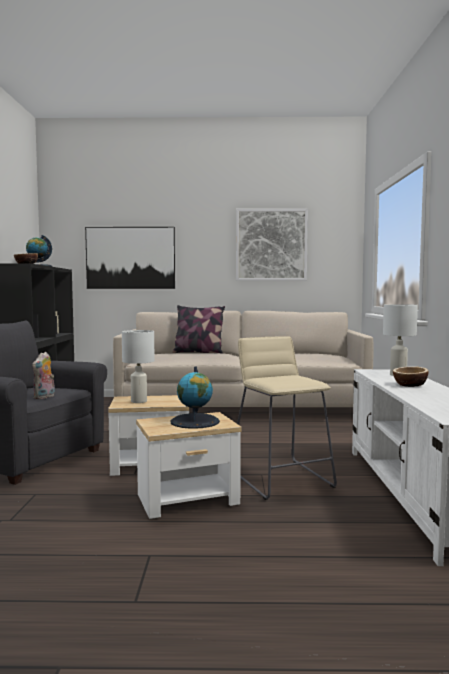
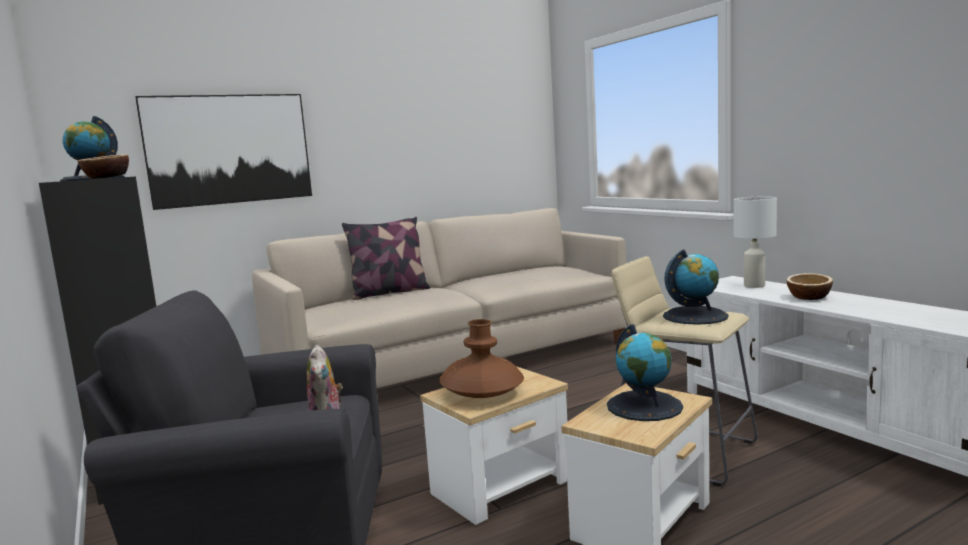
camera: 30 degrees left, 5 degrees up
white table lamp [122,330,155,403] -> brown vase [439,319,524,398]
picture [236,209,308,281] -> none
none -> globe [663,249,728,325]

